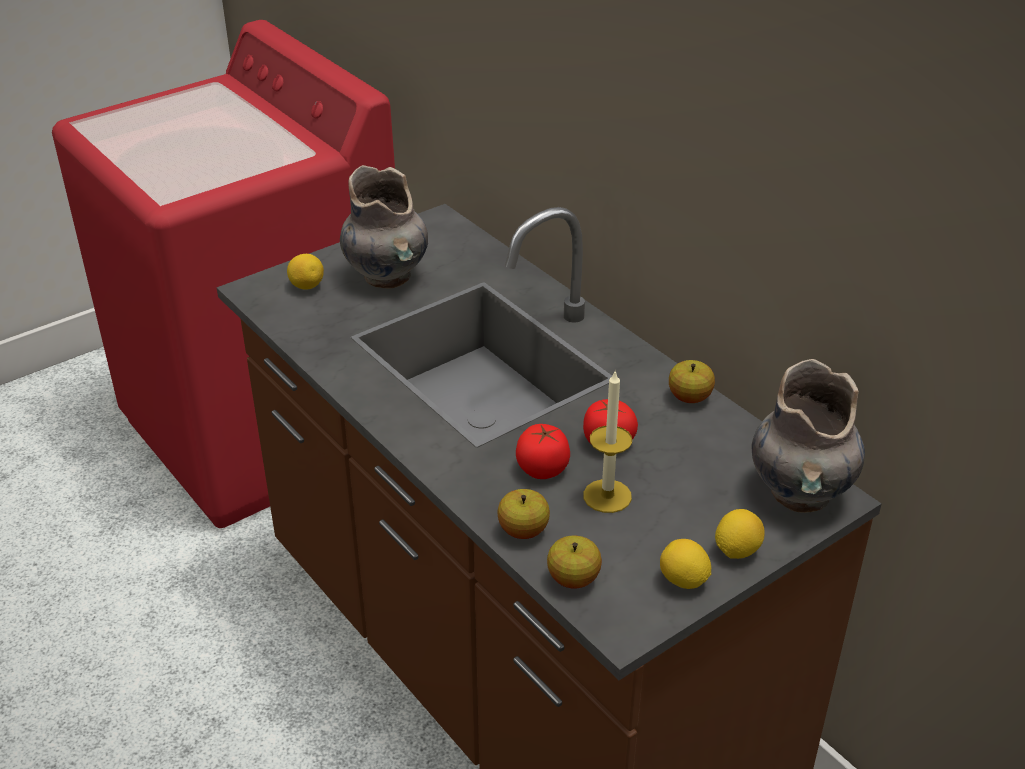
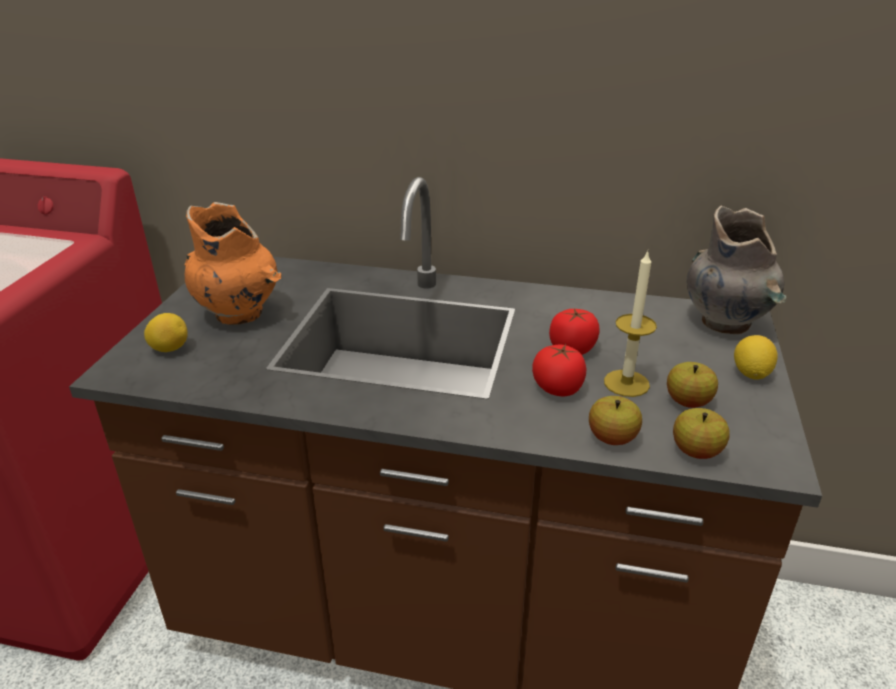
camera: 40 degrees left, 5 degrees down
grey vase [340,165,428,288] -> orange vase [185,202,282,325]
lemon [660,539,711,589] -> none
apple [669,360,715,403] -> apple moved to [667,362,718,408]

